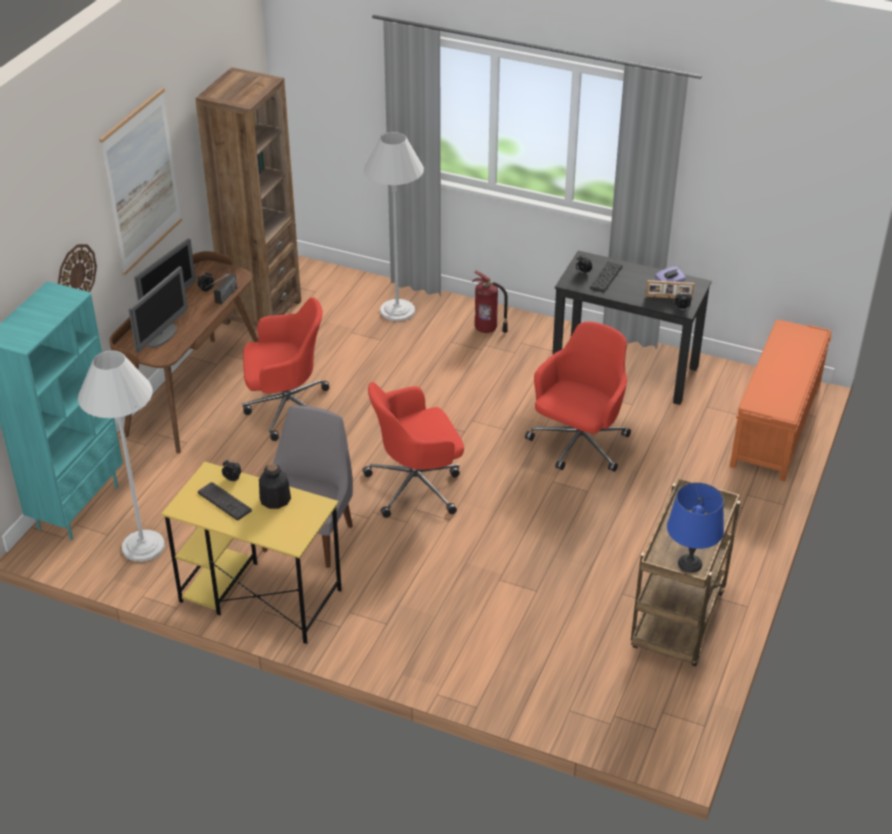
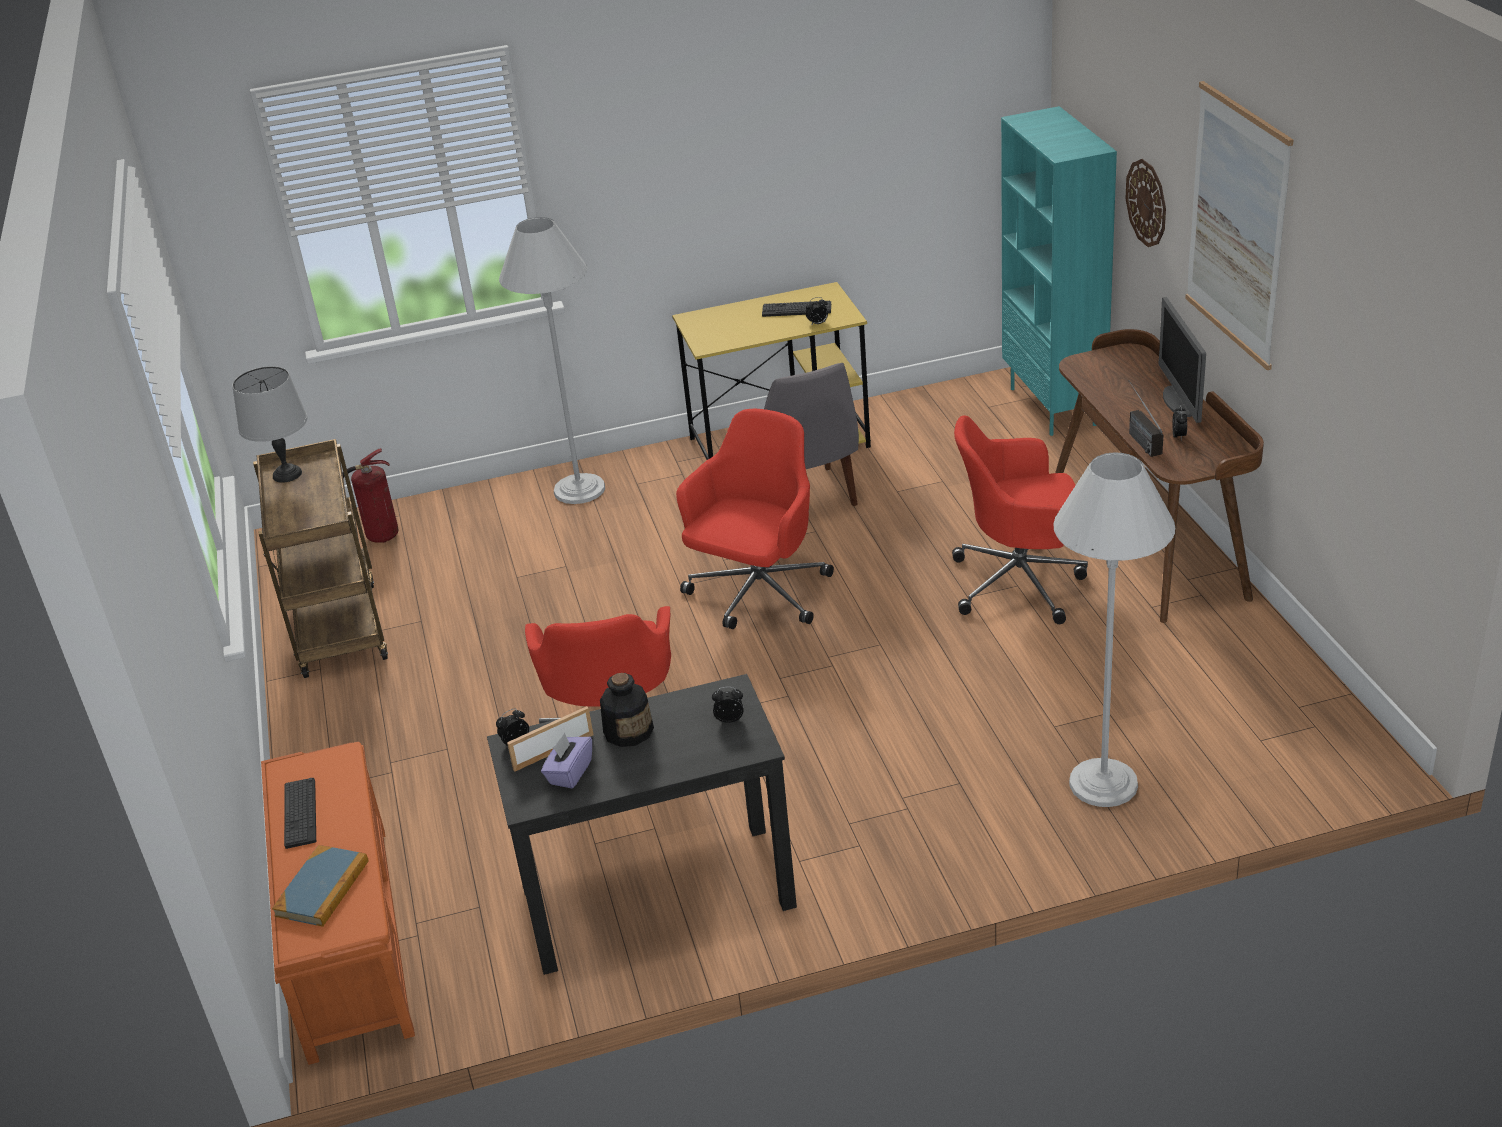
camera: 145 degrees right, 5 degrees down
white floor lamp [78,350,165,562] -> white floor lamp moved to [499,217,605,504]
monitor [129,266,188,353] -> none
brown bookcase [196,67,301,327] -> none
red office chair [242,297,329,441] -> red office chair turned 45 degrees clockwise [952,416,1088,624]
bottle [259,464,291,509] -> bottle moved to [600,673,654,747]
fire extinguisher [472,271,508,333] -> fire extinguisher moved to [342,448,398,543]
keyboard [590,261,622,292] -> keyboard moved to [284,778,316,849]
blue table lamp [667,482,724,573] -> grey table lamp [232,366,307,483]
none -> book [272,845,368,927]

